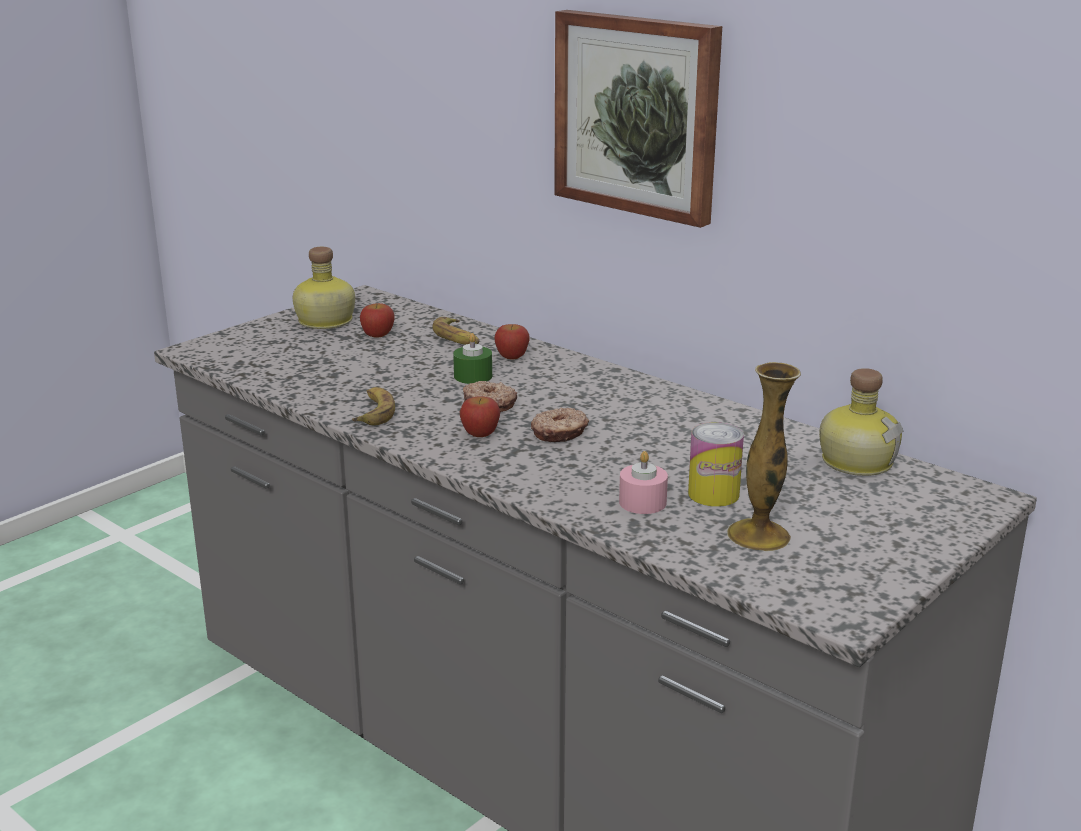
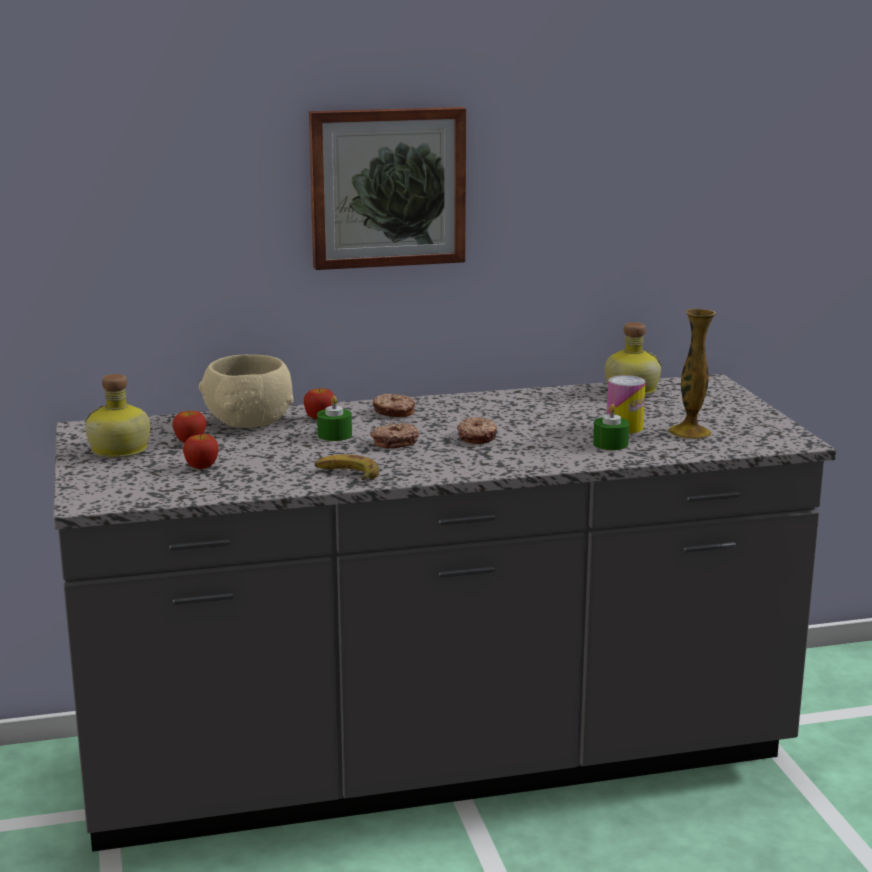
camera: 55 degrees left, 5 degrees down
banana [432,317,479,345] -> beige bowl [199,355,294,428]
apple [460,396,500,437] -> apple moved to [183,434,219,469]
pink candle [619,451,668,514] -> green candle [593,404,629,450]
none -> donut [372,394,415,417]

